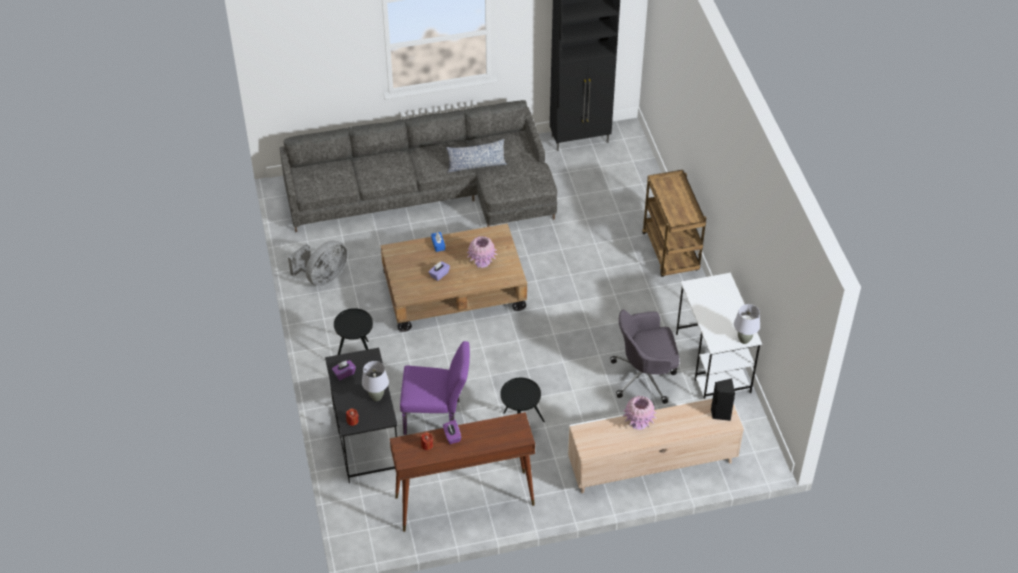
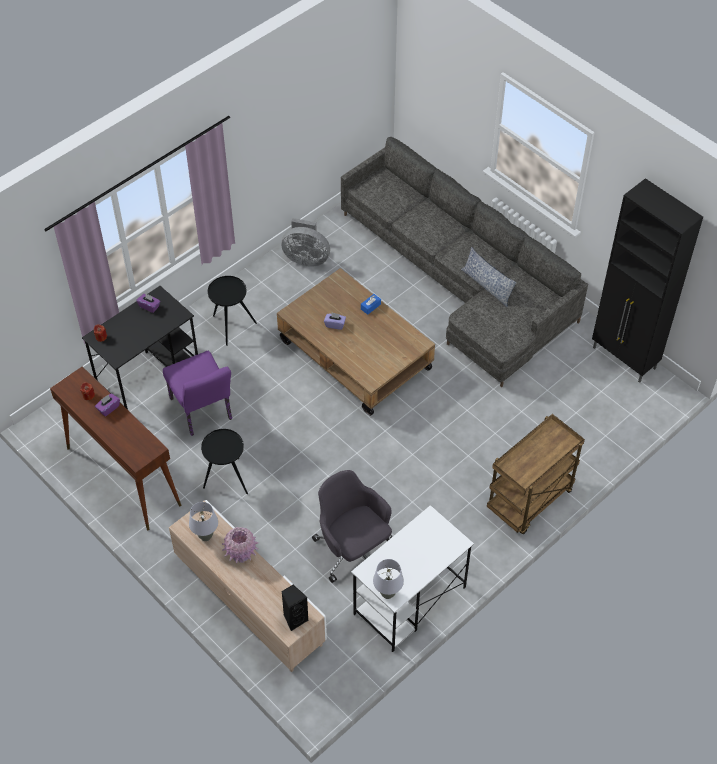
camera: 60 degrees right, 5 degrees up
grey table lamp [362,361,389,401] -> grey table lamp moved to [189,502,218,541]
pink vase [467,236,498,268] -> none

